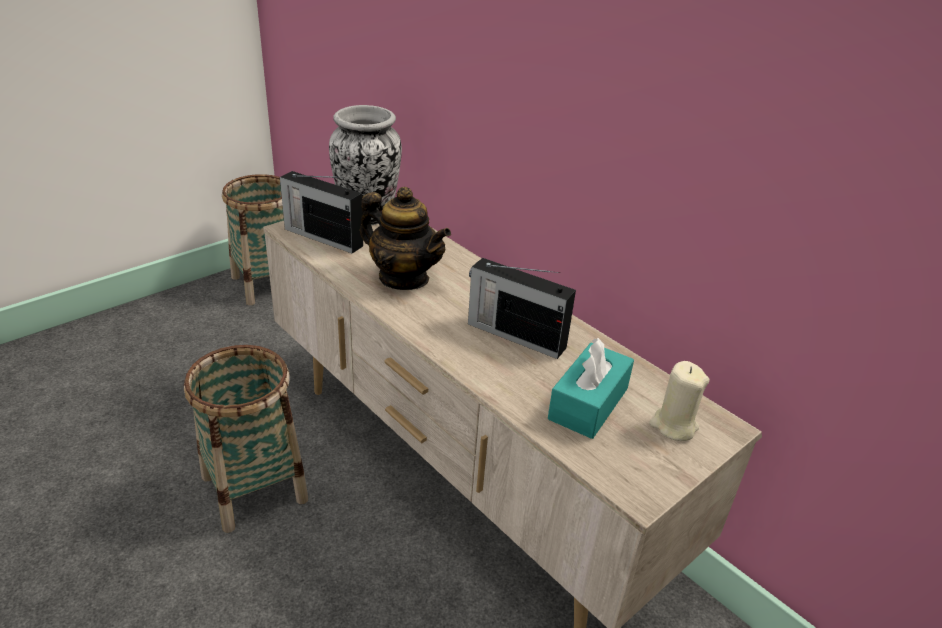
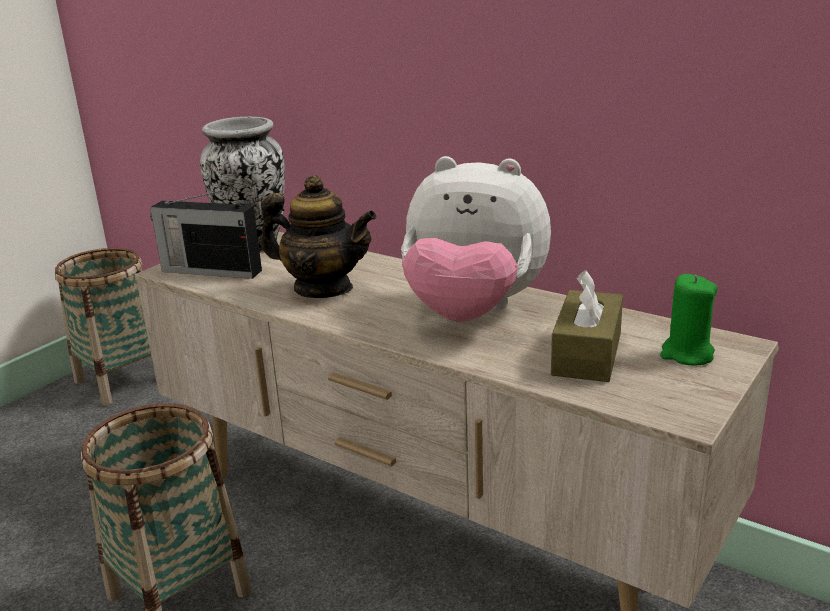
camera: 10 degrees left, 10 degrees down
radio [468,258,576,359] -> plush toy [401,156,551,322]
turquoise tissue box [548,338,634,439] -> brown tissue box [551,270,623,382]
beige candle [649,361,709,441] -> green candle [660,274,717,366]

